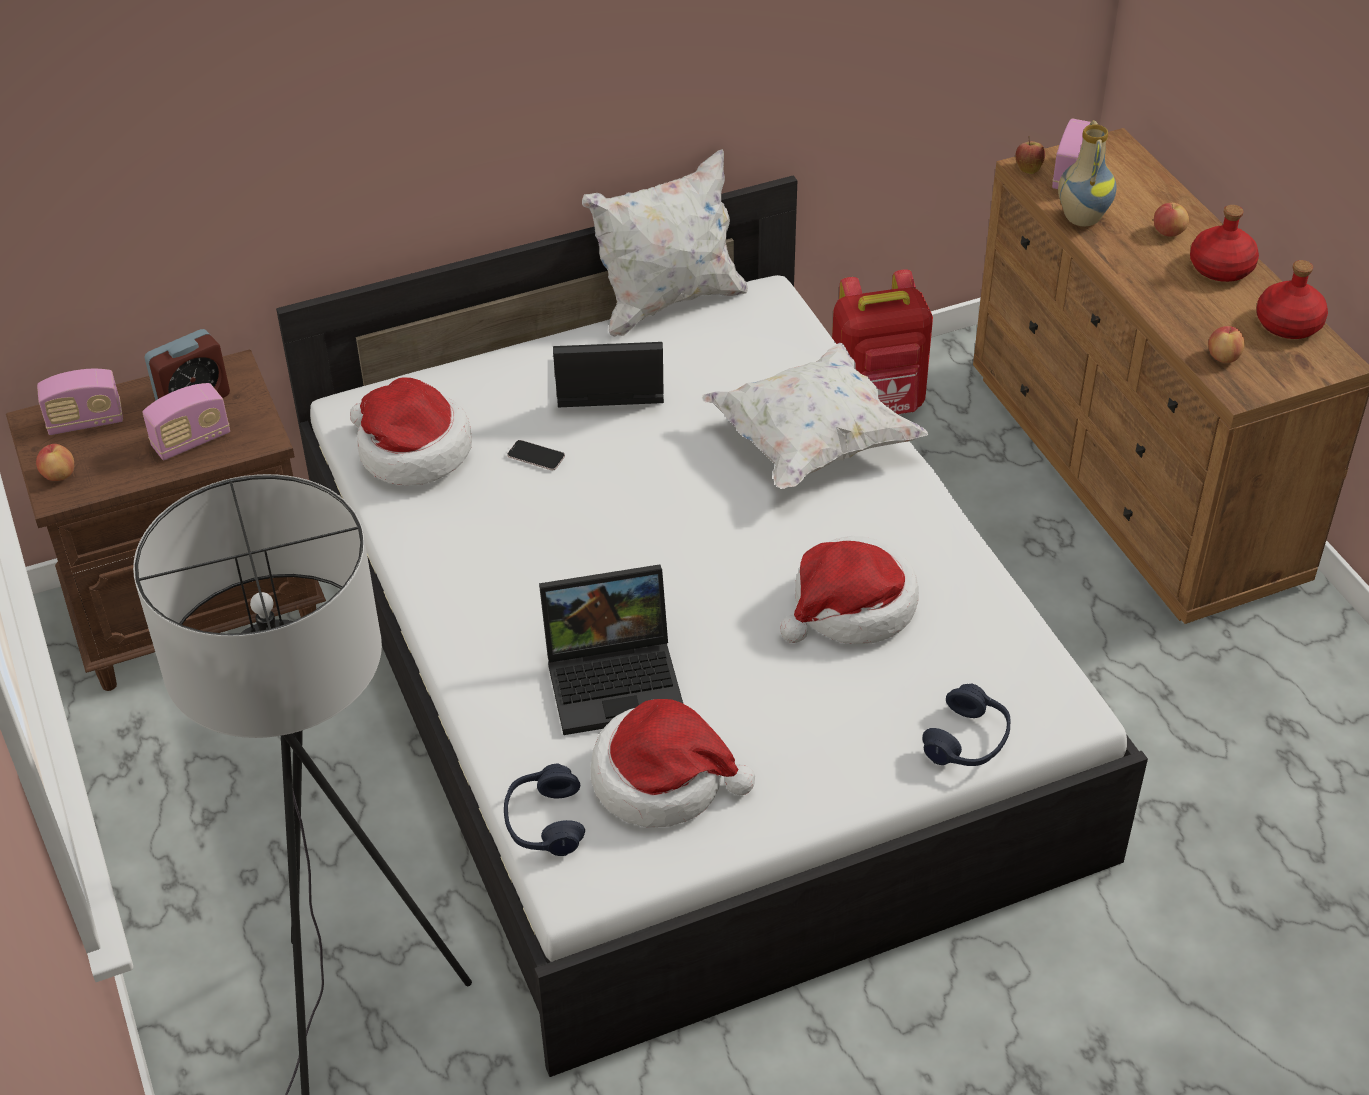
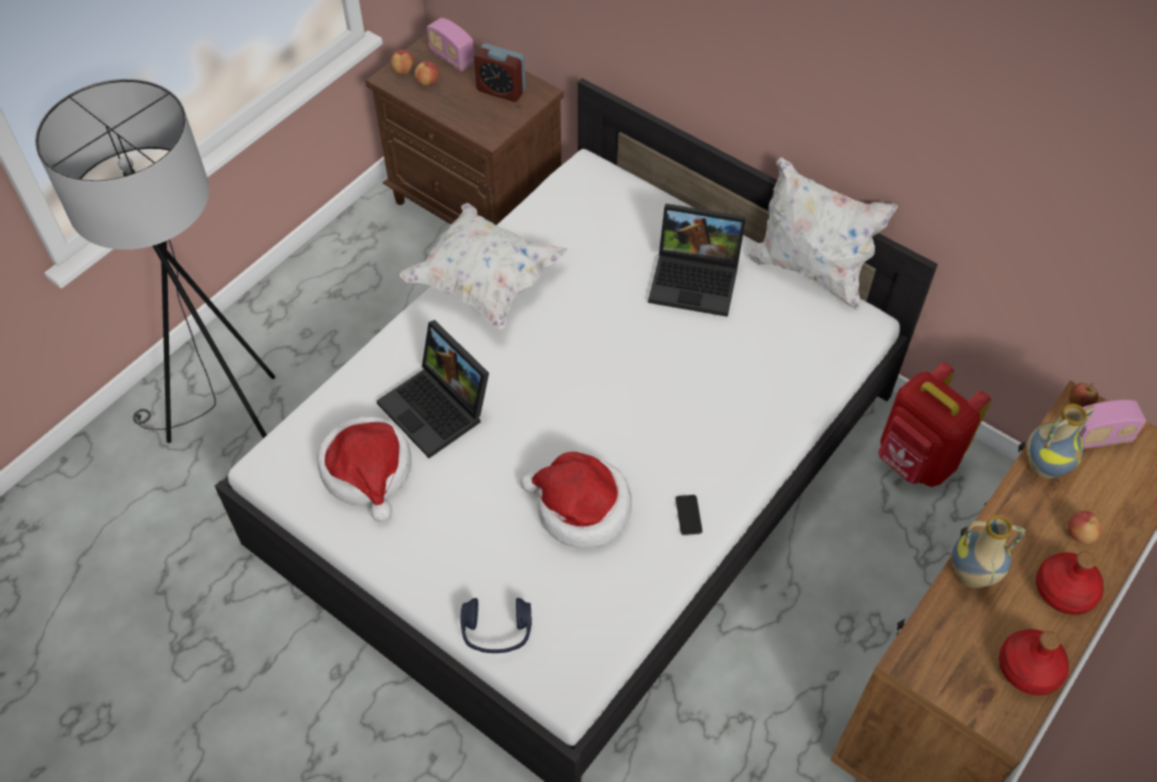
camera: 60 degrees right, 10 degrees up
radio [142,383,230,461] -> none
hat [350,378,472,485] -> none
blue headphones [504,764,585,856] -> none
phone [507,440,565,470] -> phone moved to [675,494,703,536]
laptop [553,342,664,407] -> laptop turned 135 degrees clockwise [648,204,746,317]
white pillow [702,343,928,489] -> white pillow moved to [399,203,568,330]
apple [1208,326,1245,363] -> apple moved to [414,61,439,86]
none -> vase [952,515,1026,588]

